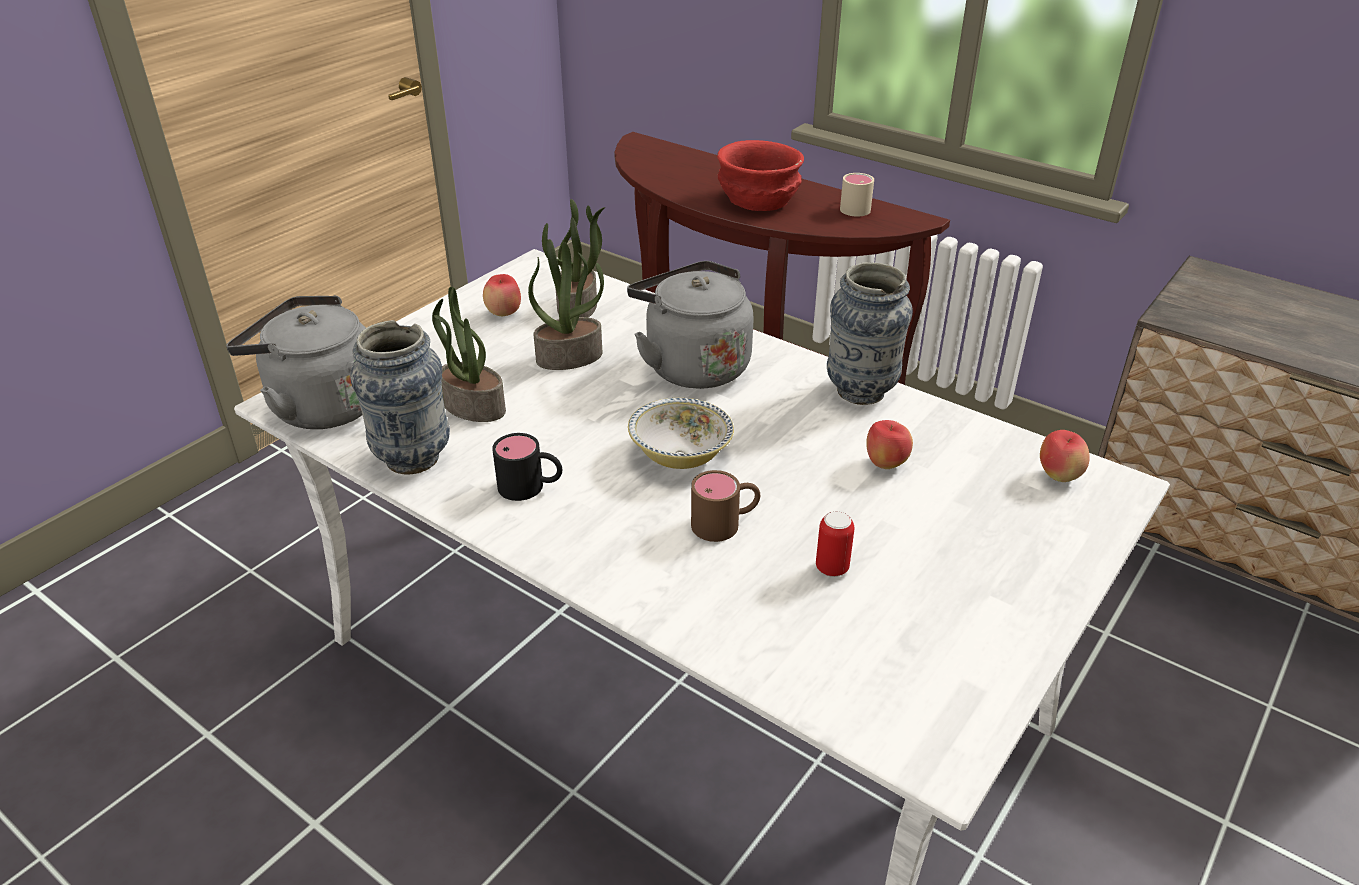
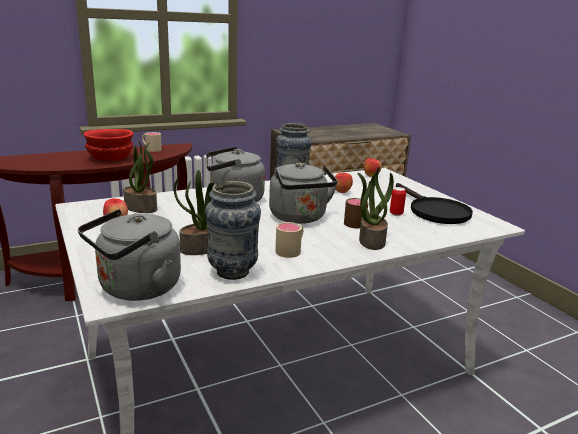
camera: 65 degrees left, 15 degrees down
black mug [492,433,562,501] -> beige mug [275,222,303,258]
potted plant [528,239,604,370] -> potted plant moved to [357,167,394,250]
bowl [628,398,734,469] -> grey kettle [269,162,338,224]
none -> black frying pan [396,183,473,224]

